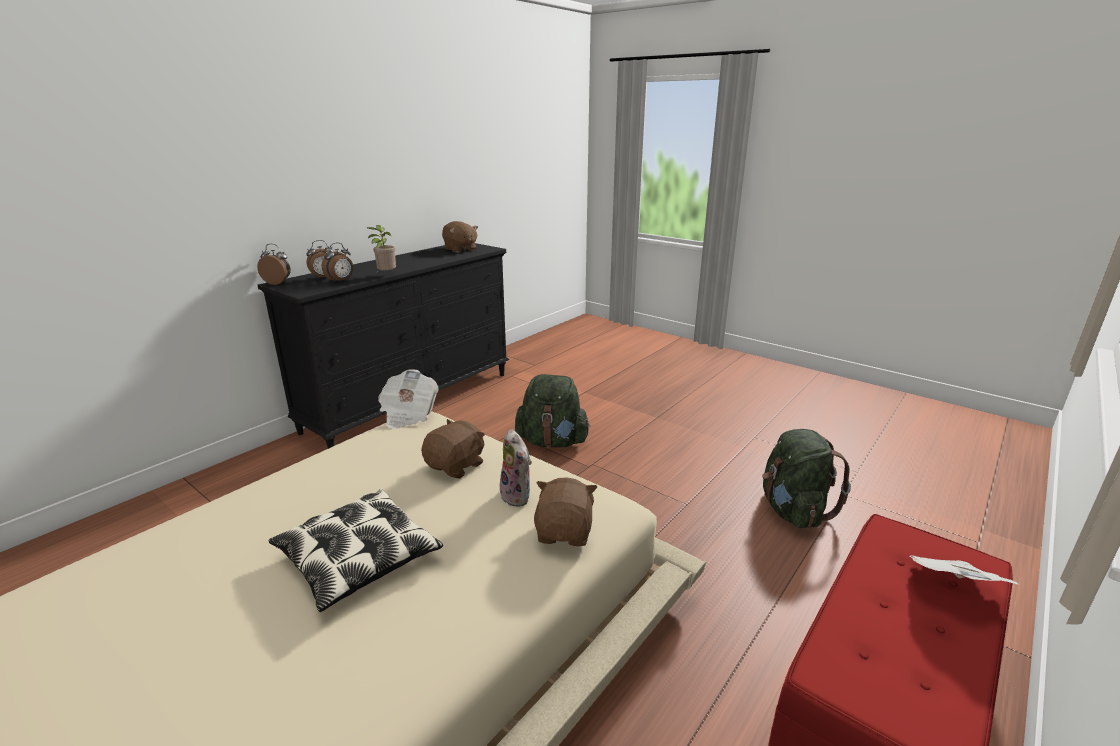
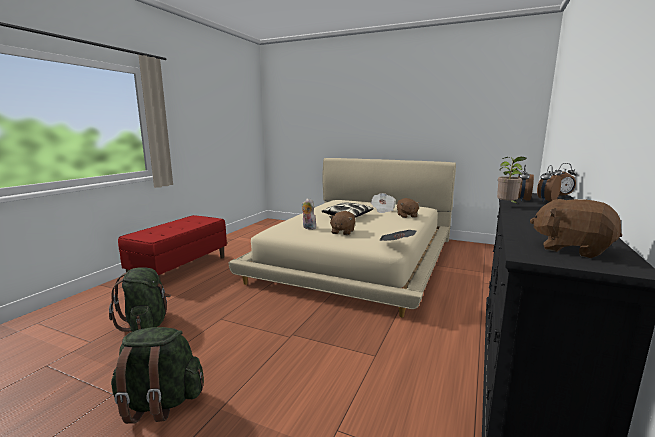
camera: 165 degrees right, 10 degrees down
green backpack [515,374,591,448] -> green backpack moved to [111,327,204,424]
brown plush toy [534,477,597,546] -> brown plush toy moved to [397,198,420,218]
newspaper [909,555,1019,585] -> newspaper moved to [371,193,396,213]

